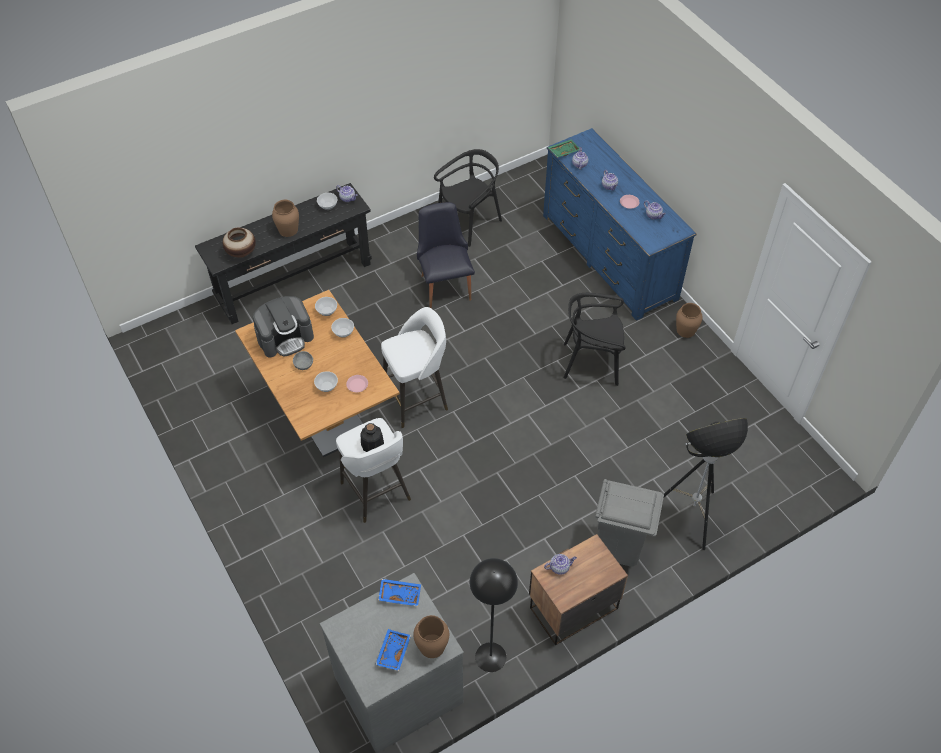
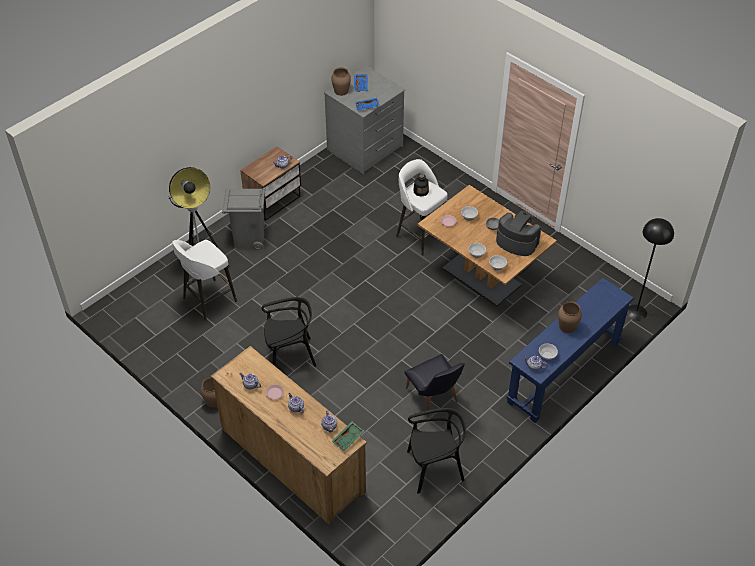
camera: 165 degrees right, 5 degrees down
black console table [195,183,372,324] -> blue console table [506,278,634,423]
vase [222,228,256,258] -> none
coffee machine [253,296,314,357] -> coffee machine turned 75 degrees clockwise [496,211,541,256]
white stool [381,307,448,428] -> white stool moved to [172,240,237,321]
black chair [434,149,502,247] -> black chair turned 135 degrees counterclockwise [407,408,467,494]
black floor lamp [470,558,518,672] -> black floor lamp moved to [627,218,674,321]
blue dresser [543,128,697,321] -> brown dresser [210,346,367,525]

